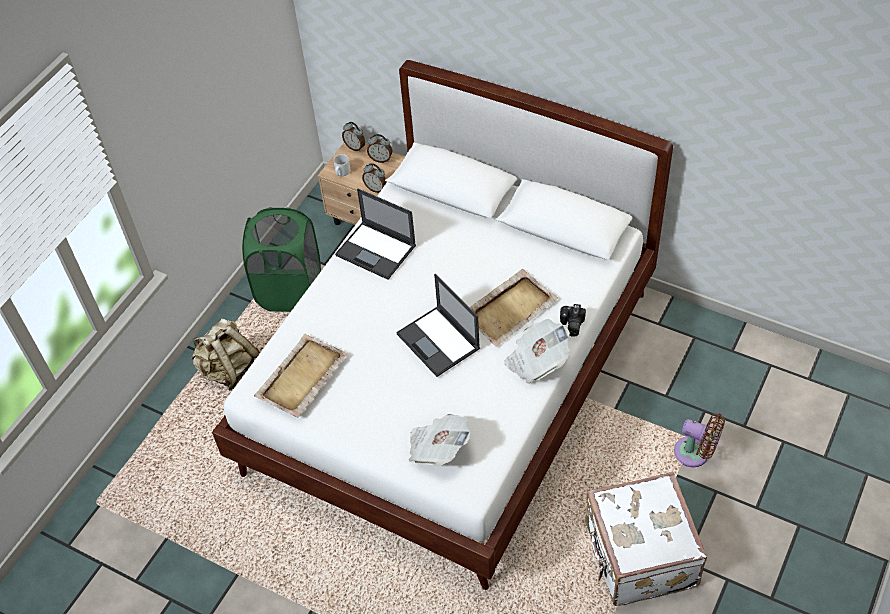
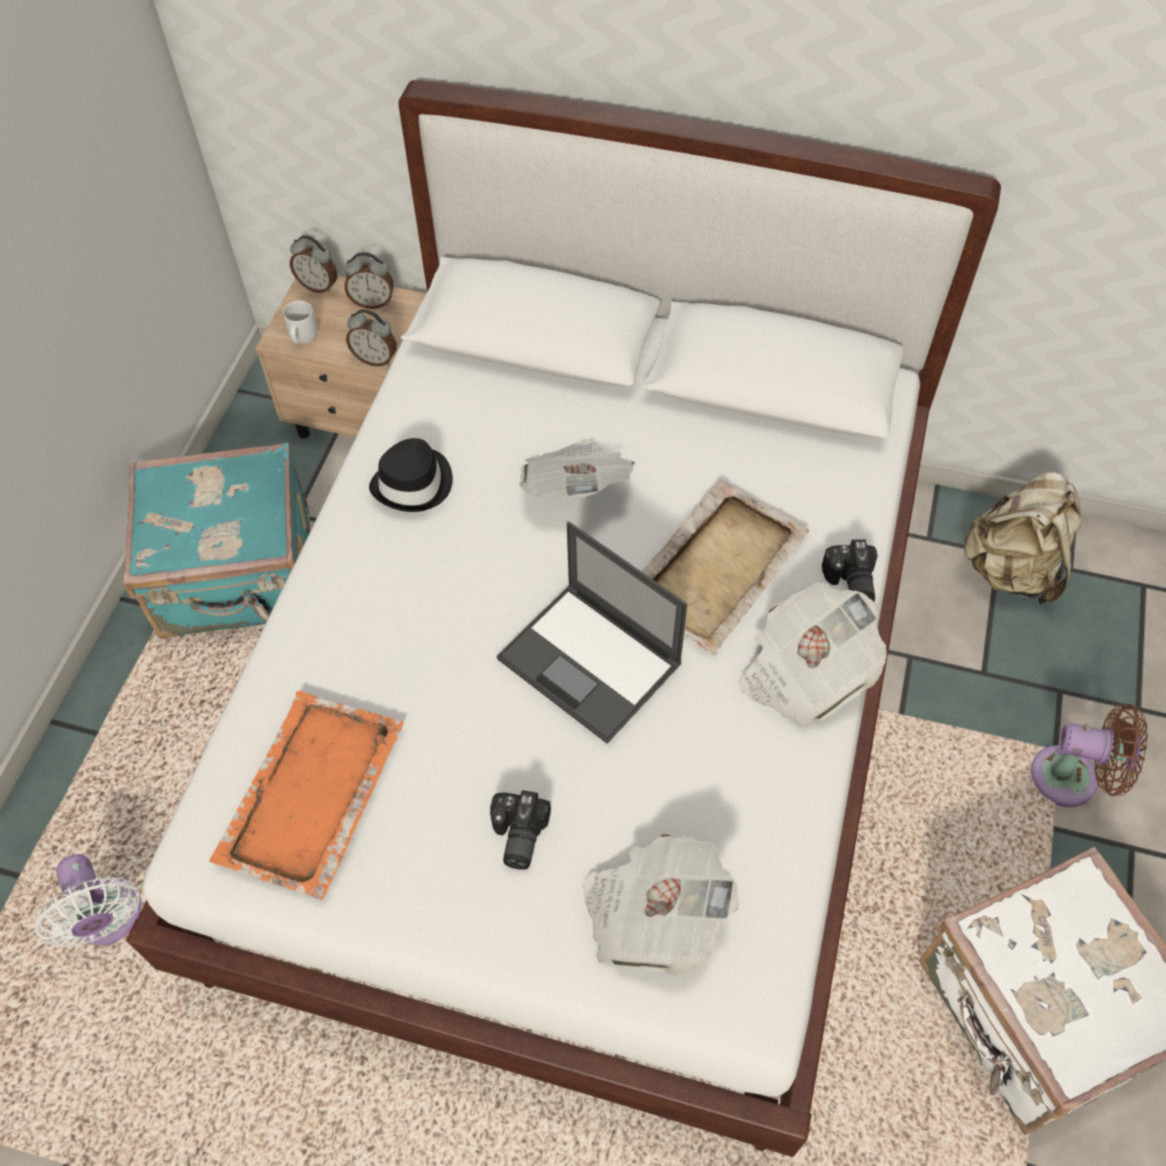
camera: 15 degrees left, 5 degrees up
beige backpack [191,319,260,390] -> beige backpack moved to [962,472,1082,605]
green laundry basket [242,207,321,312] -> turquoise suitcase [124,442,310,639]
beige tray [254,334,348,418] -> orange tray [209,690,404,900]
laptop [335,189,416,280] -> black hat [369,438,453,512]
none -> white fan [35,854,141,947]
none -> camera [490,790,551,870]
none -> newspaper [519,439,635,499]

